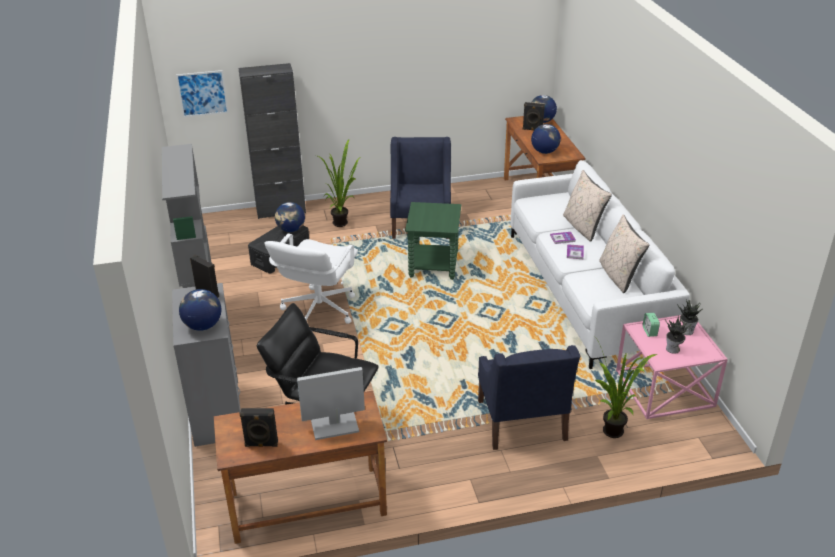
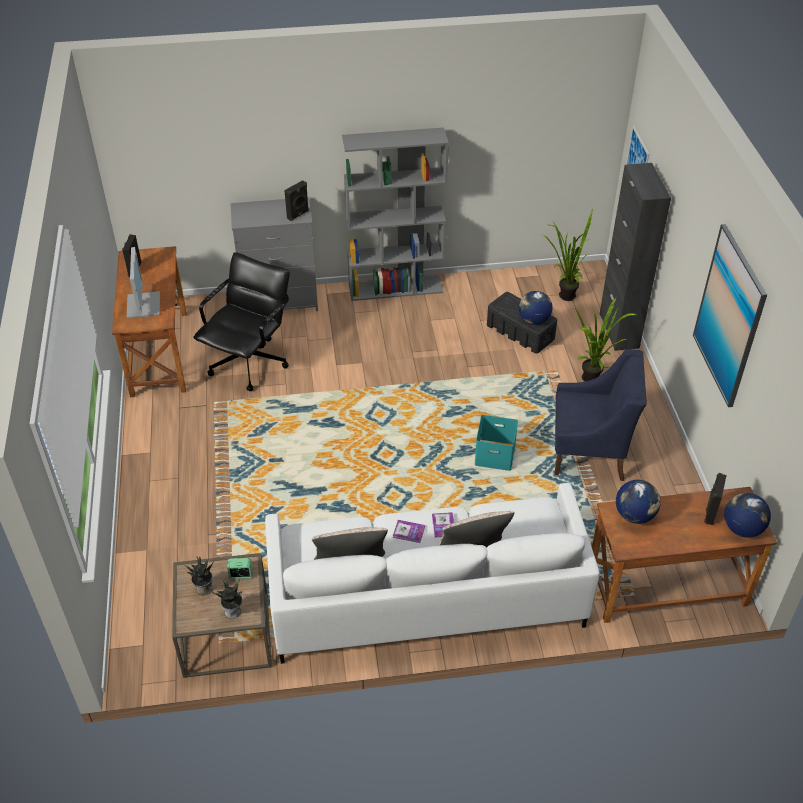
camera: 95 degrees right, 10 degrees up
globe [179,289,221,331] -> none
white office chair [264,234,358,324] -> none
green side table [405,202,461,280] -> turquoise storage box [475,415,518,471]
blue armchair [478,345,580,450] -> none
potted plant [593,335,657,438] -> potted plant moved to [543,209,593,301]
pink side table [616,315,728,419] -> brown side table [172,553,272,678]
none -> picture [693,224,767,407]

